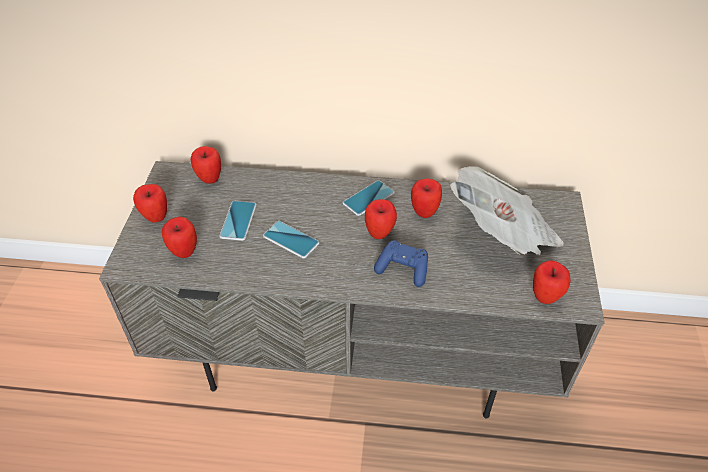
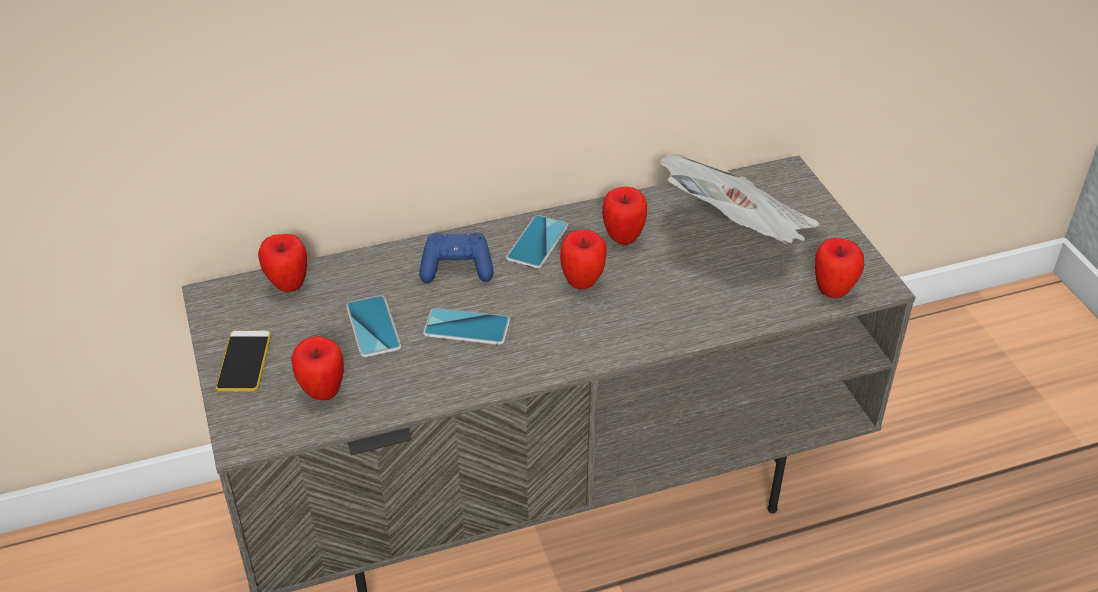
camera: 25 degrees left, 5 degrees down
apple [133,184,167,223] -> phone [216,330,271,392]
blue game controller [374,240,428,287] -> blue game controller moved to [419,232,493,283]

